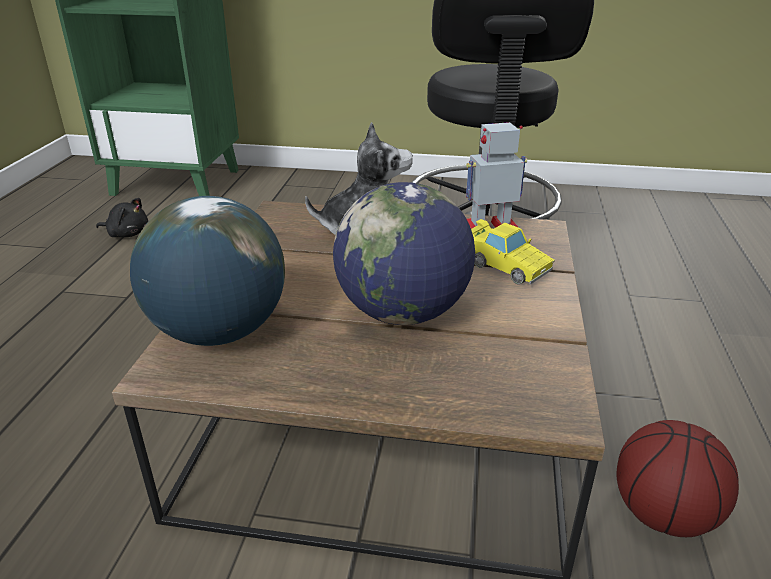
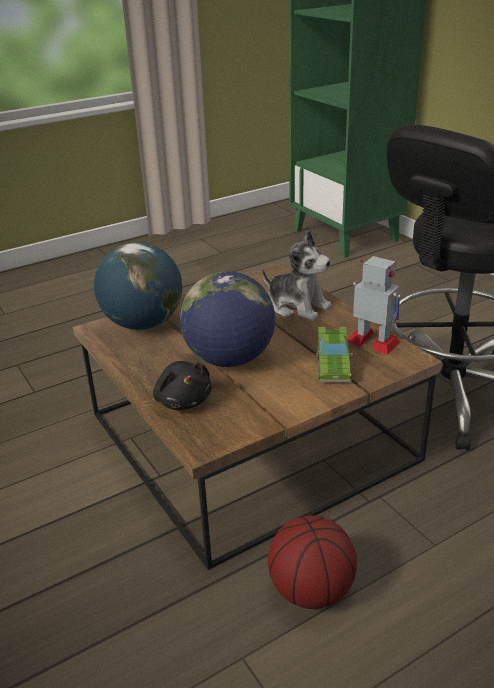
camera: 50 degrees right, 0 degrees up
black plush toy [96,198,148,237] -> black plush toy moved to [153,361,212,410]
yellow toy car [471,219,555,285] -> green toy car [316,327,353,382]

